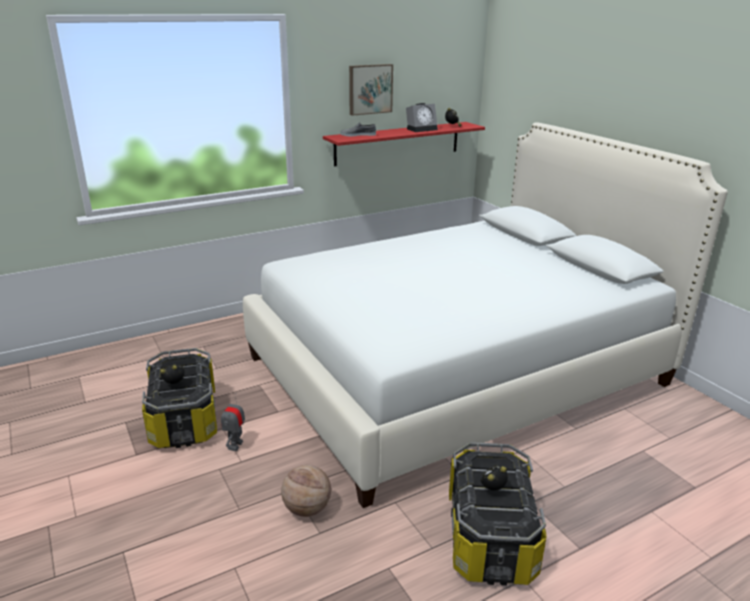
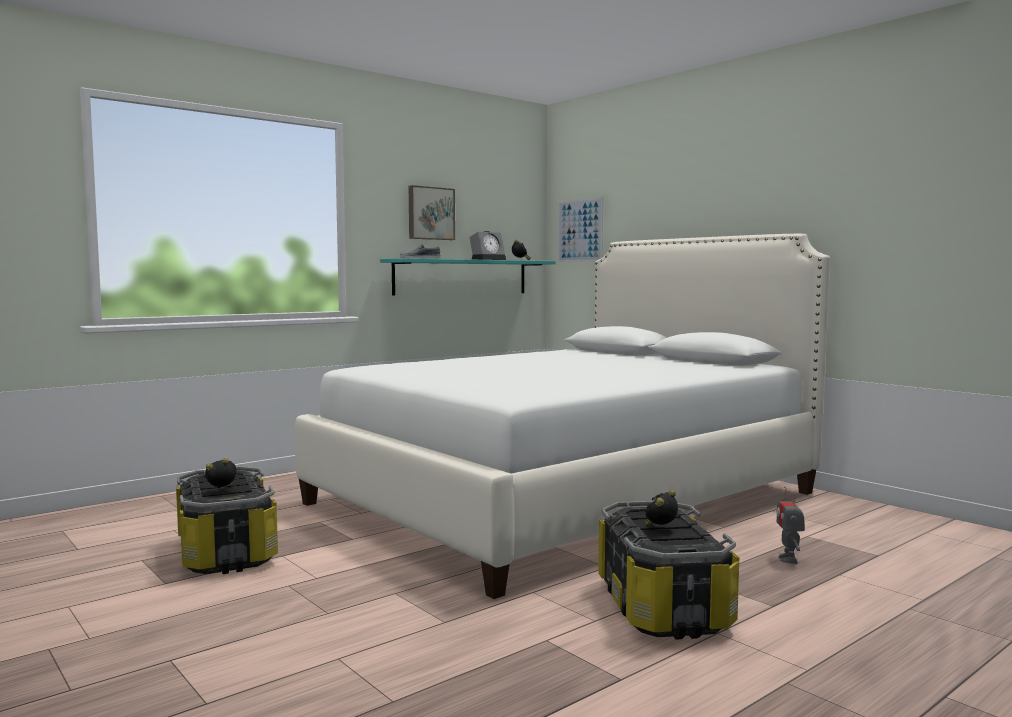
camera: 10 degrees left, 20 degrees down
toy robot [221,393,245,451] -> toy robot moved to [777,487,805,564]
basketball [281,465,331,517] -> none
red shelf [323,122,485,167] -> turquoise shelf [380,258,556,296]
none -> picture [558,197,603,262]

